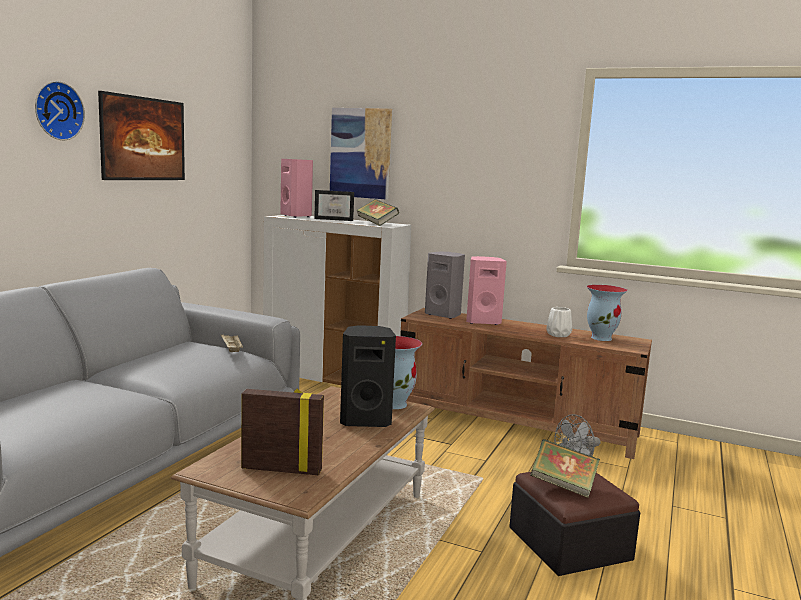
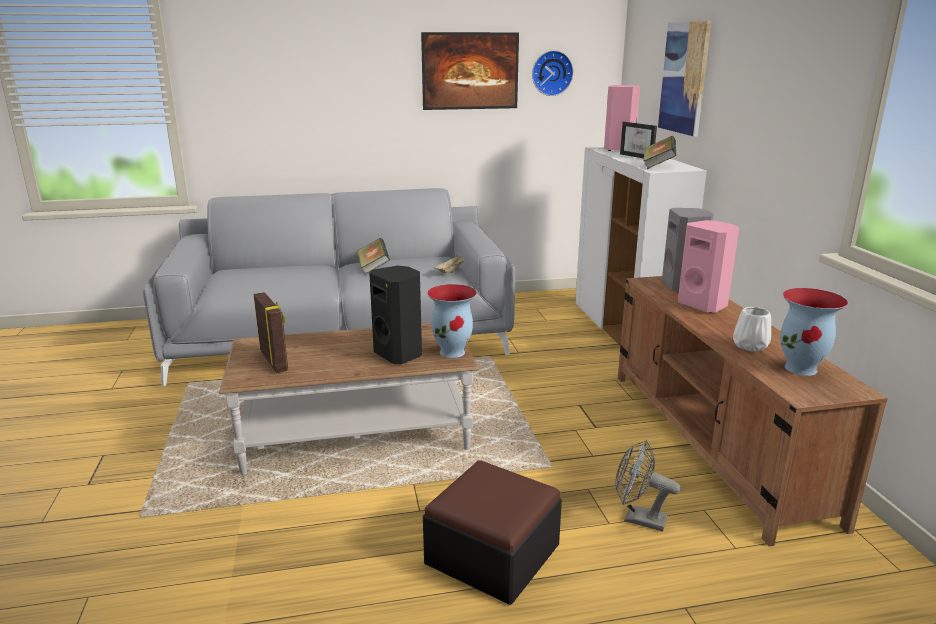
camera: 55 degrees right, 10 degrees up
wall clock [35,81,85,140] -> wall clock moved to [532,50,573,96]
book [530,439,600,498] -> book moved to [357,238,390,274]

